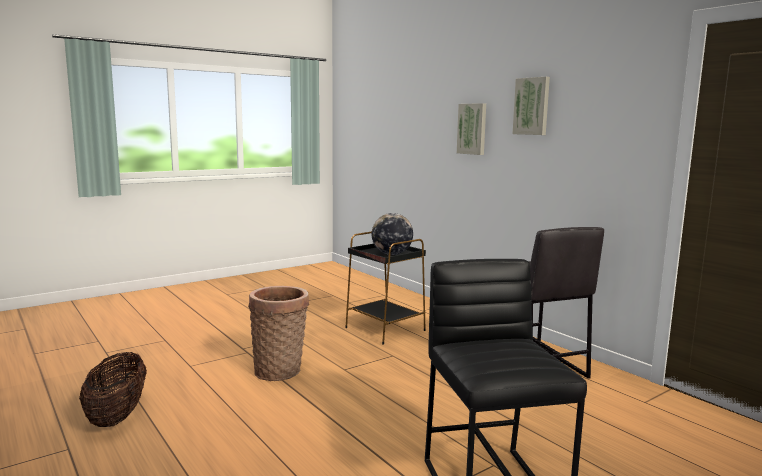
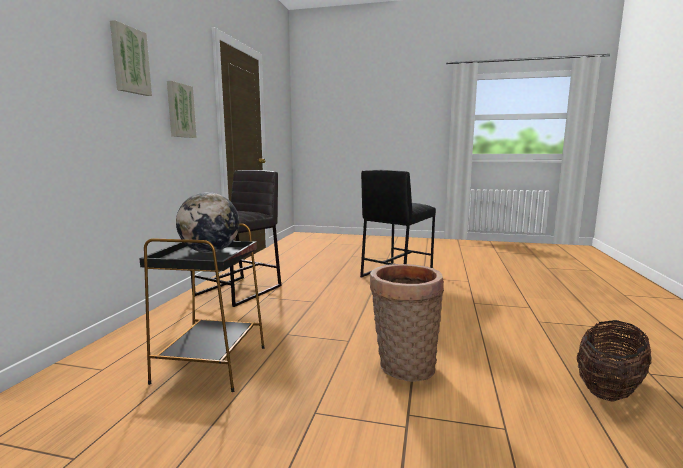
camera: 130 degrees left, 0 degrees up
picture [457,103,486,155] -> picture moved to [167,81,197,138]

